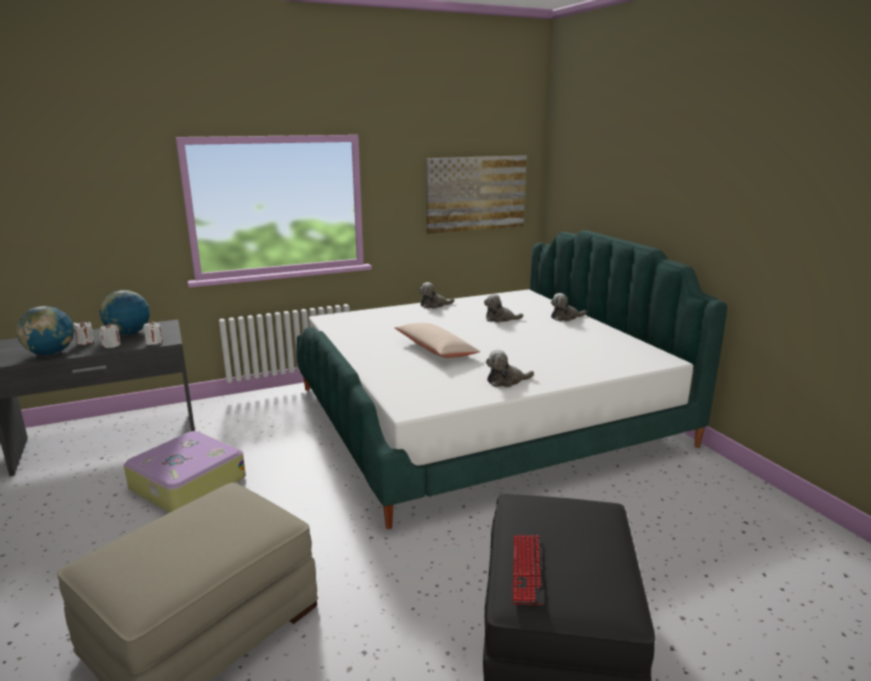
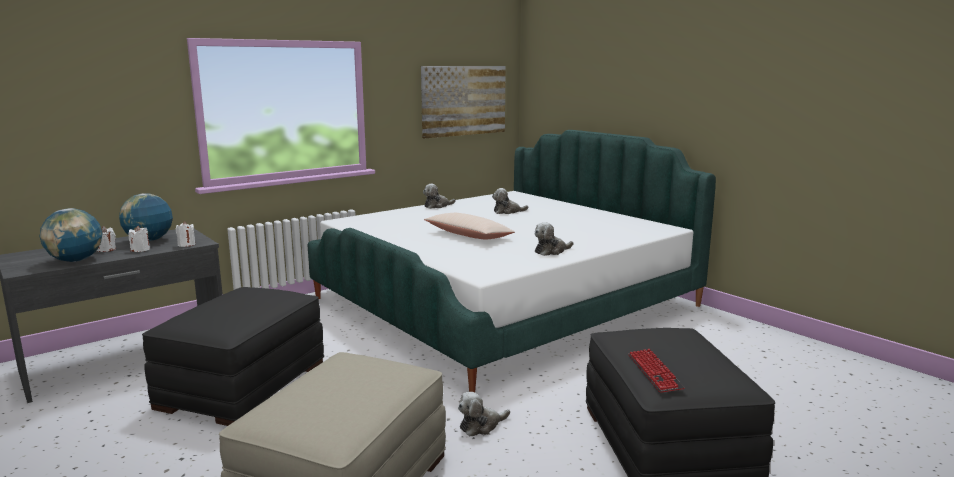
camera: 15 degrees left, 5 degrees down
suitcase [124,431,246,513] -> black ottoman [142,287,324,426]
plush toy [551,293,586,321] -> plush toy moved to [458,392,510,436]

